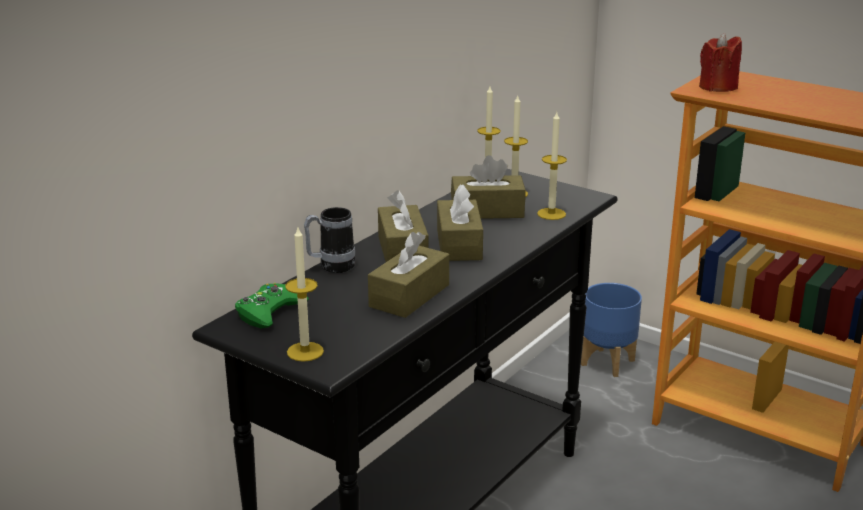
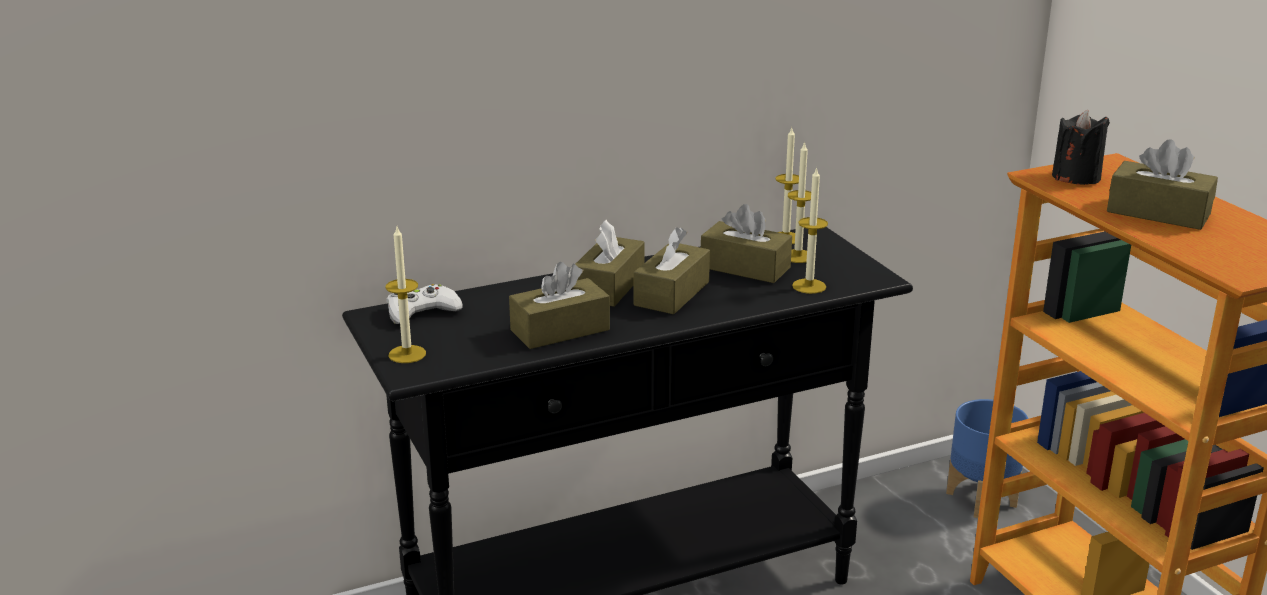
camera: 30 degrees right, 0 degrees up
green game controller [235,283,309,329] -> white game controller [386,284,462,324]
mug [304,207,355,273] -> none
red candle [699,33,742,92] -> black candle [1052,110,1110,185]
none -> brown tissue box [1107,139,1218,230]

